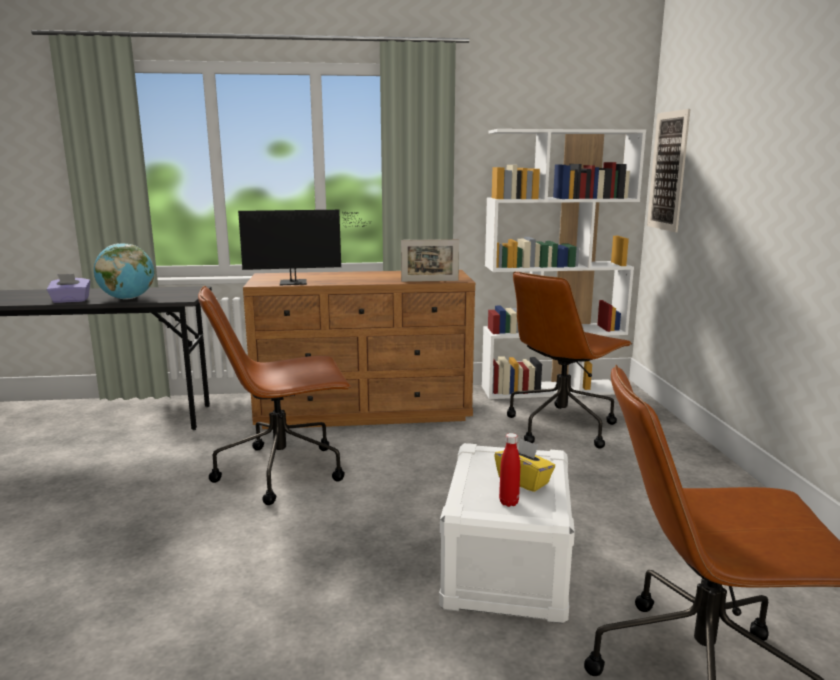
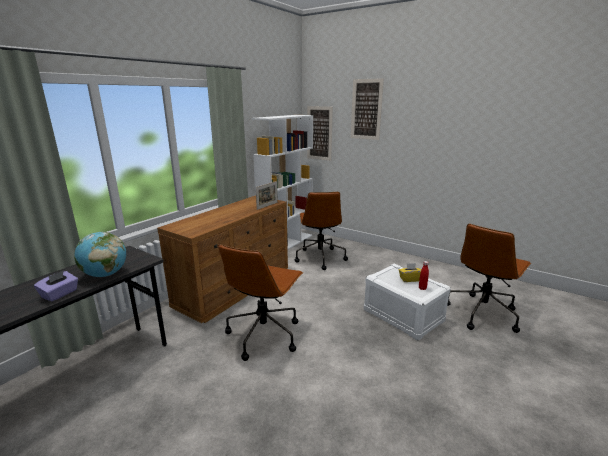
camera: 50 degrees left, 5 degrees up
monitor [238,210,371,285] -> none
none -> picture [351,78,384,140]

